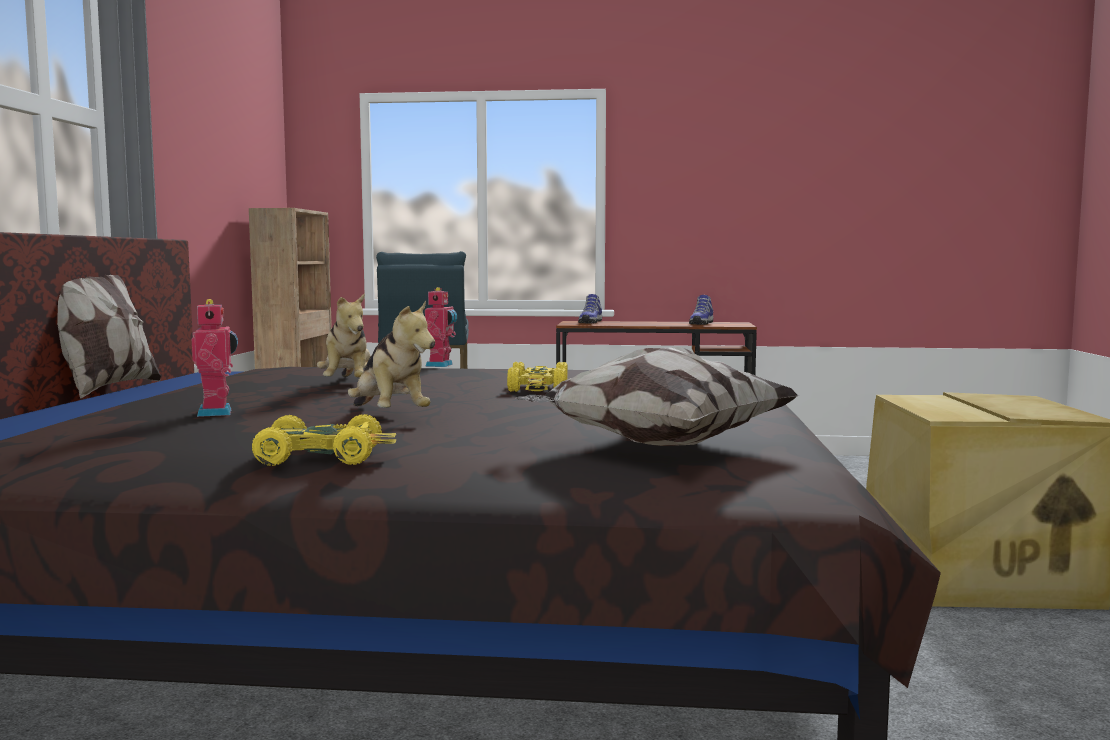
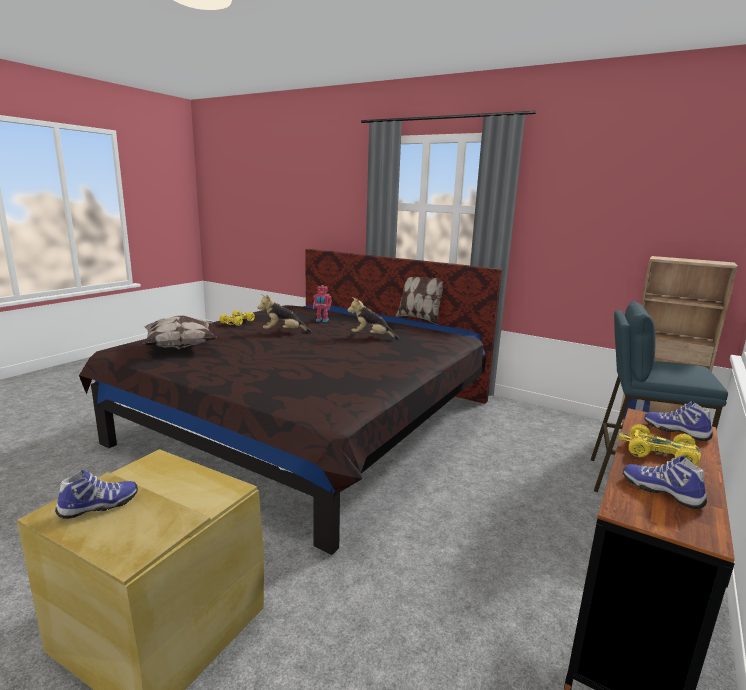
camera: 115 degrees right, 10 degrees up
toy robot [425,287,457,367] -> none
yellow toy car [507,362,568,392] -> yellow toy car moved to [618,424,701,465]
none -> shoe [55,470,138,519]

